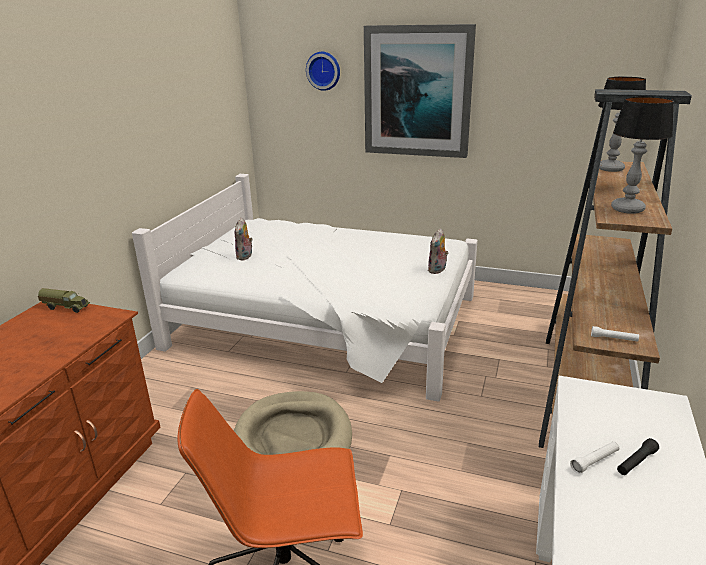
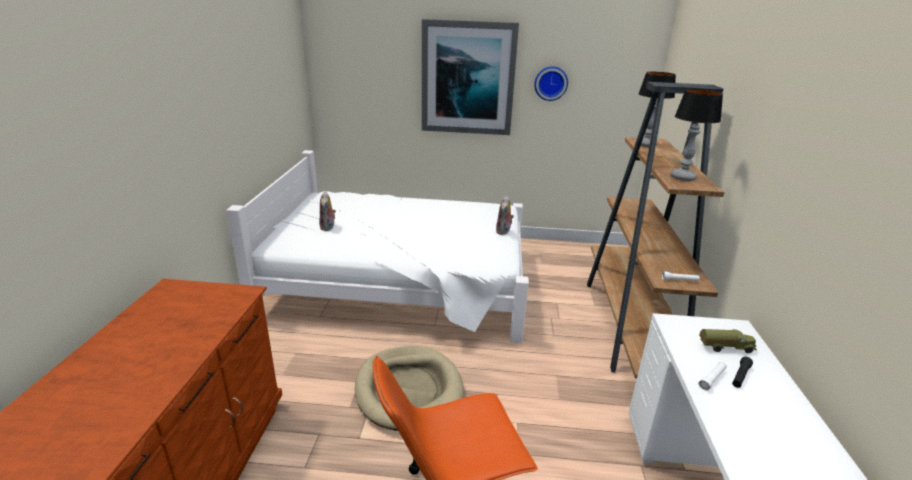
camera: 15 degrees left, 0 degrees up
toy truck [38,288,90,313] -> toy truck moved to [699,329,757,353]
wall clock [306,52,340,91] -> wall clock moved to [534,66,568,101]

